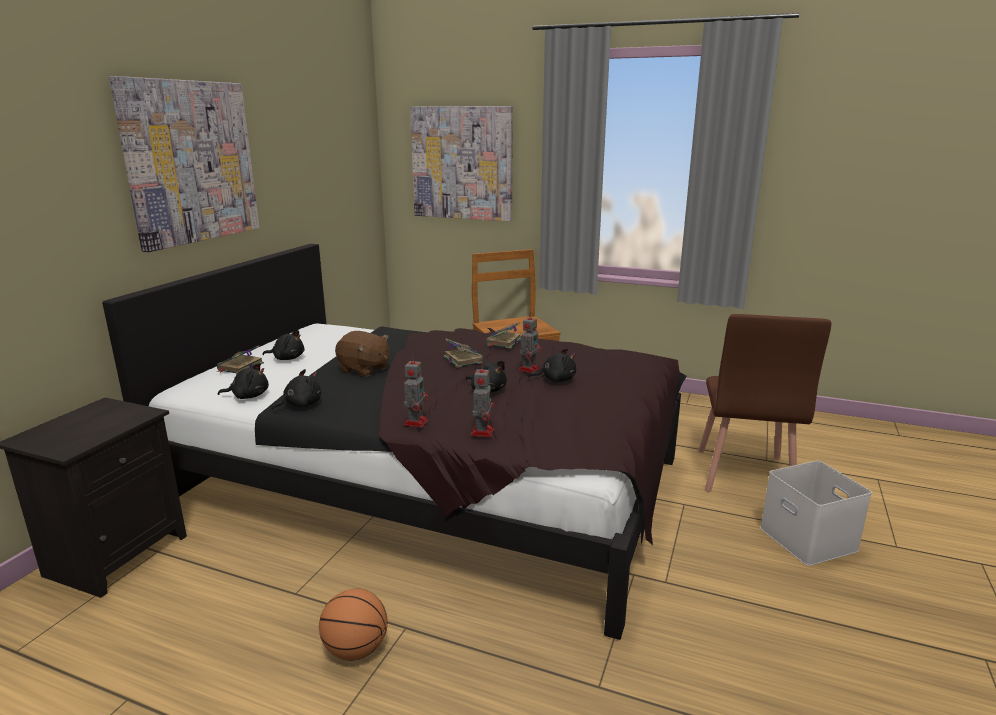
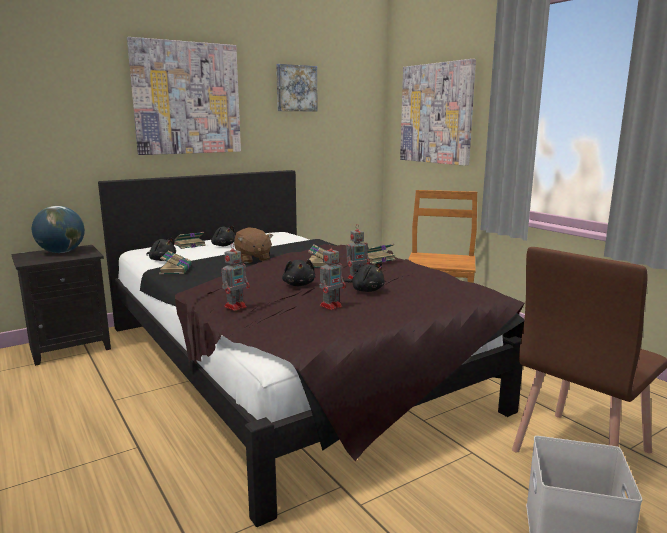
camera: 35 degrees right, 5 degrees down
black plush toy [271,369,321,411] -> book [159,250,192,274]
basketball [319,588,388,661] -> none
toy robot [404,355,428,428] -> toy robot moved to [319,243,346,310]
none -> globe [32,206,85,253]
none -> picture [276,64,318,111]

